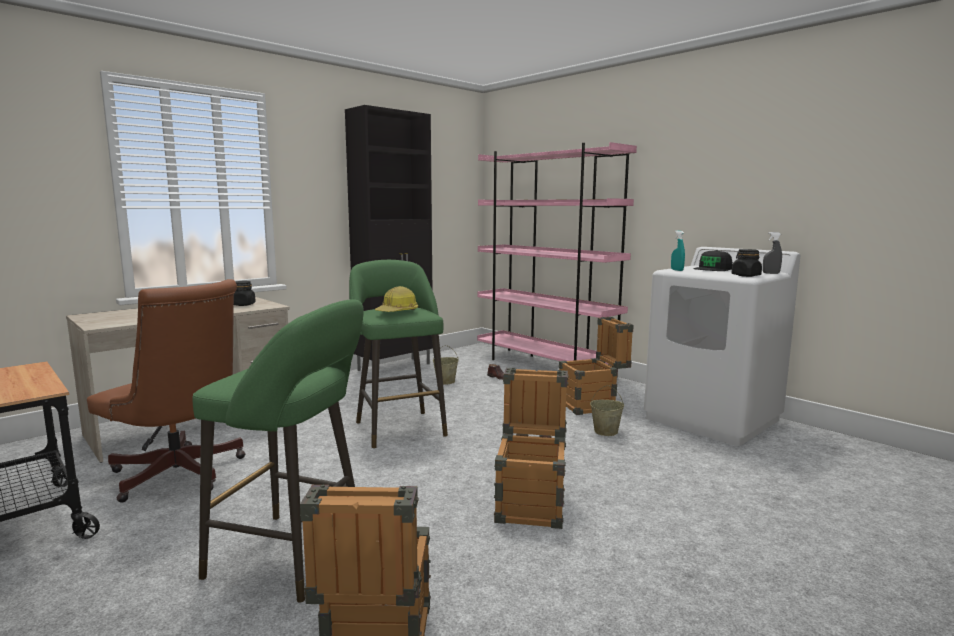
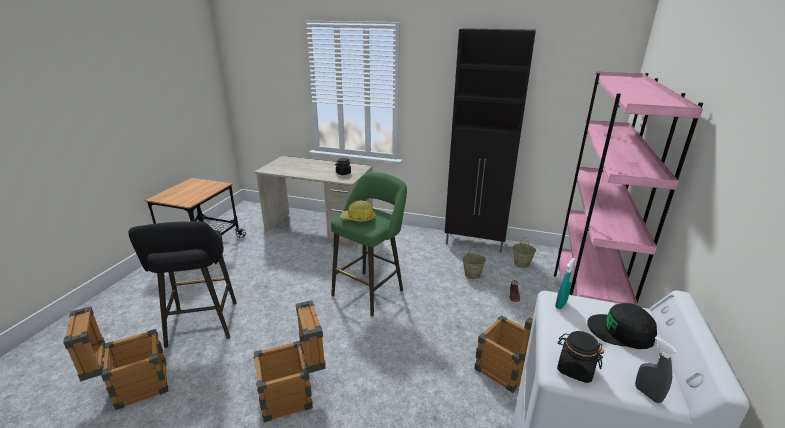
camera: 60 degrees right, 15 degrees up
brown office chair [87,279,245,503] -> none
green stool [192,299,364,603] -> black stool [128,221,237,348]
beige bucket [590,385,624,436] -> beige bucket moved to [513,237,536,268]

